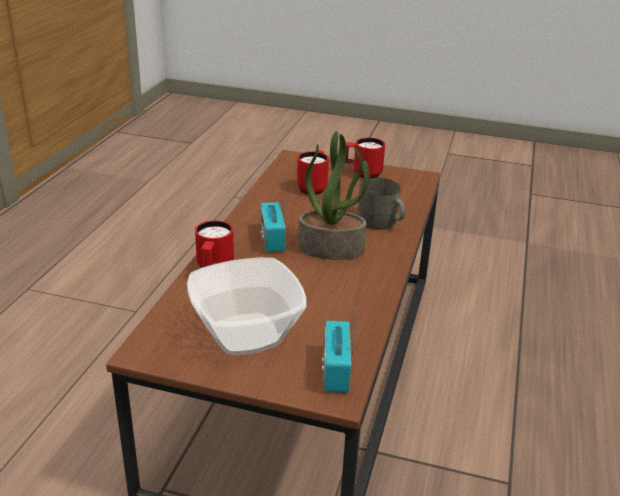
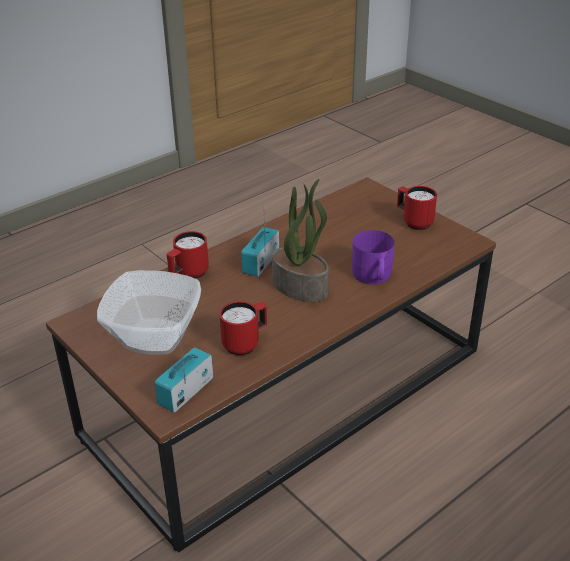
camera: 35 degrees right, 5 degrees up
red mug [297,150,329,195] -> red mug moved to [219,301,267,355]
grey mug [358,178,405,230] -> purple mug [352,230,395,285]

